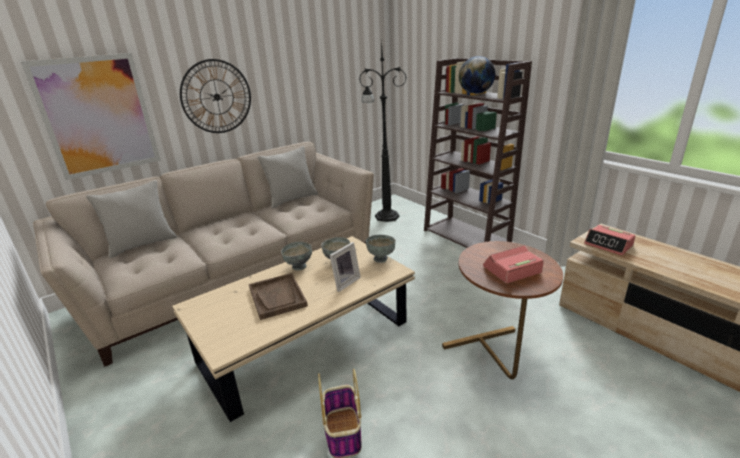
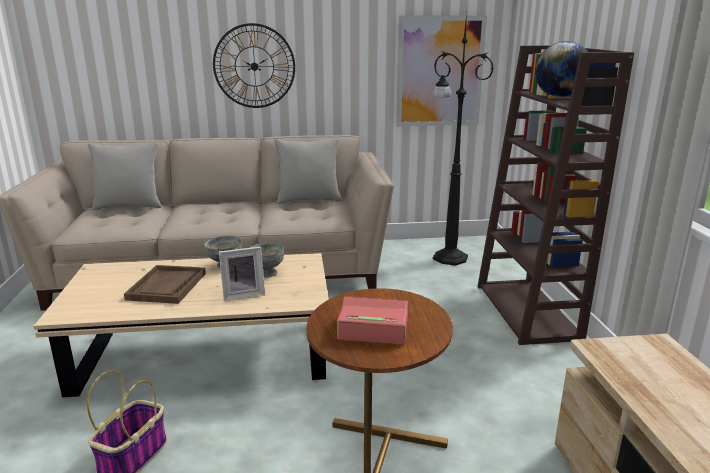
camera: 30 degrees right, 5 degrees down
picture [21,53,161,180] -> picture moved to [396,16,487,127]
grey bowl [366,235,396,263] -> none
alarm clock [584,225,636,256] -> none

